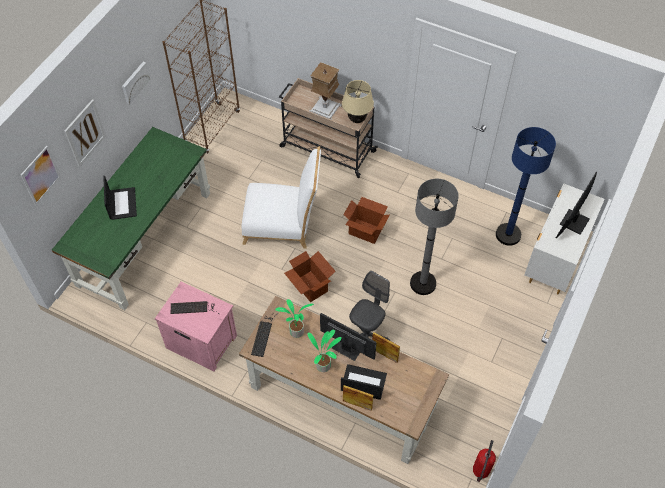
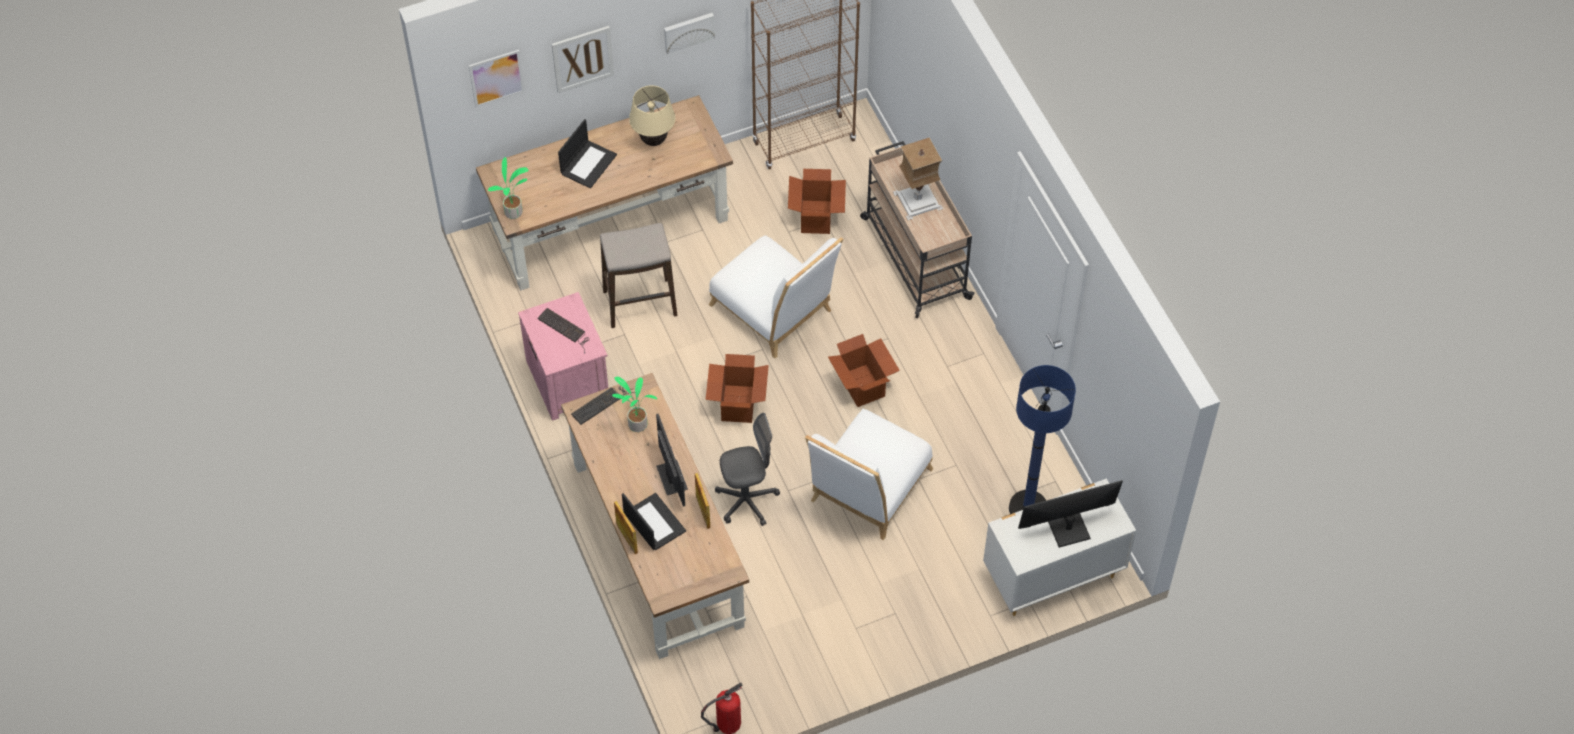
camera: 40 degrees right, 0 degrees up
green desk [52,127,210,310] -> brown desk [476,95,733,291]
potted plant [307,329,342,372] -> potted plant moved to [488,157,529,219]
beige table lamp [342,80,374,123] -> beige table lamp moved to [629,85,676,146]
grey floor lamp [410,179,459,295] -> white chair [805,408,933,540]
none -> stool [600,223,678,328]
none -> cardboard box [788,169,846,234]

